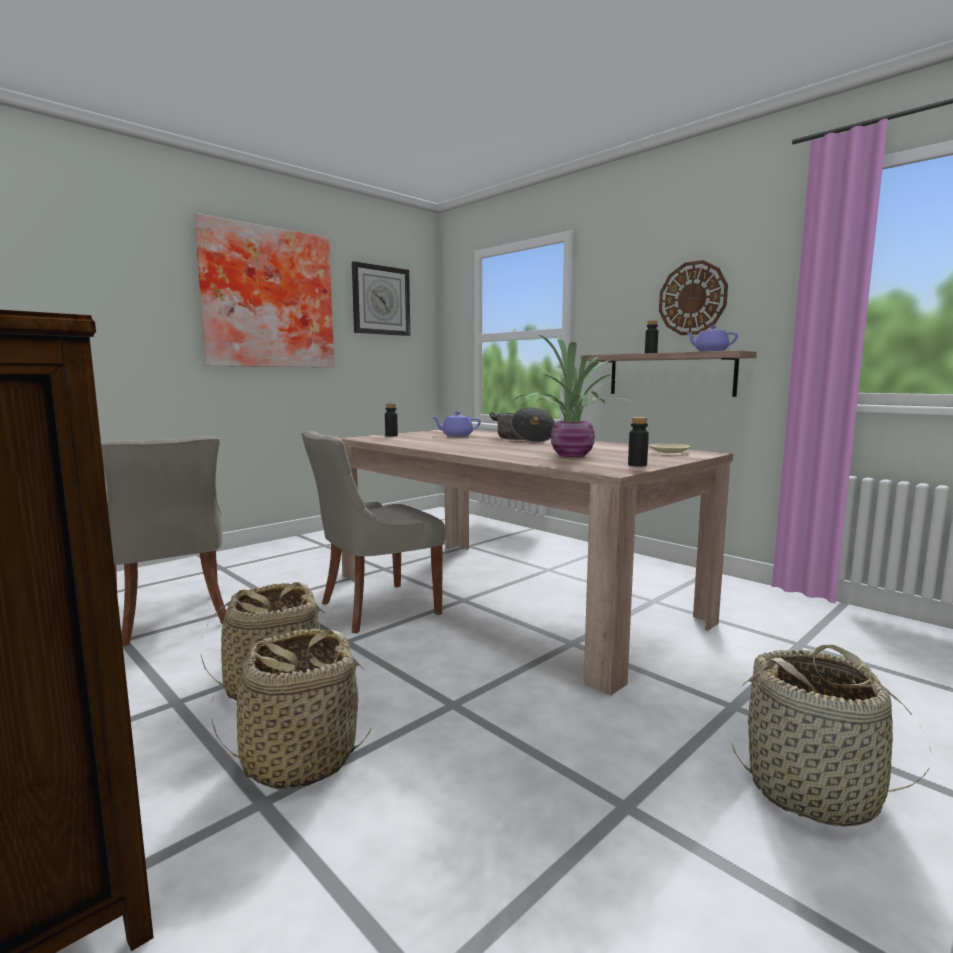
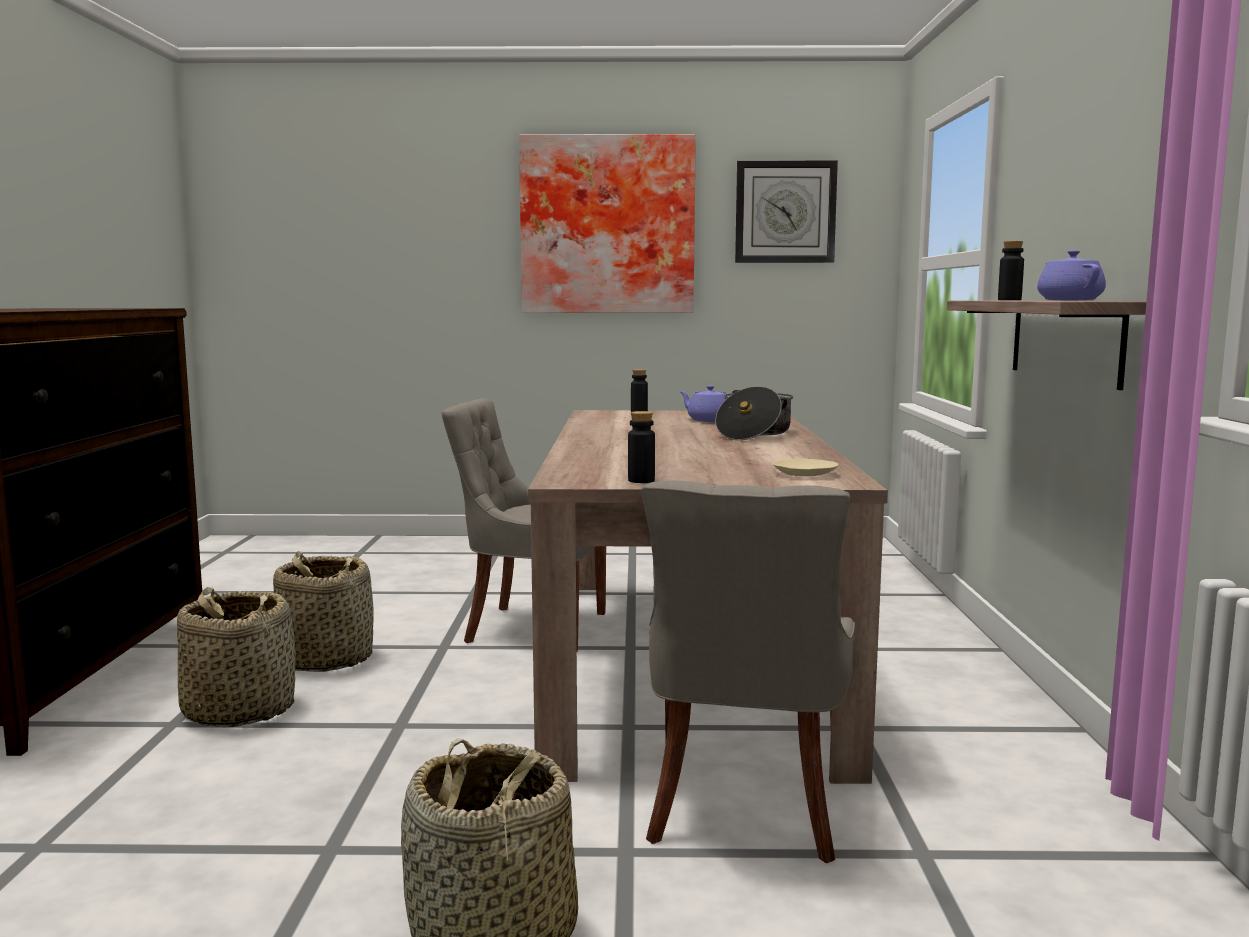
camera: 45 degrees right, 0 degrees up
grey chair [101,436,226,646] -> grey chair moved to [641,480,855,863]
potted plant [515,335,634,457] -> none
wall clock [659,260,728,335] -> none

